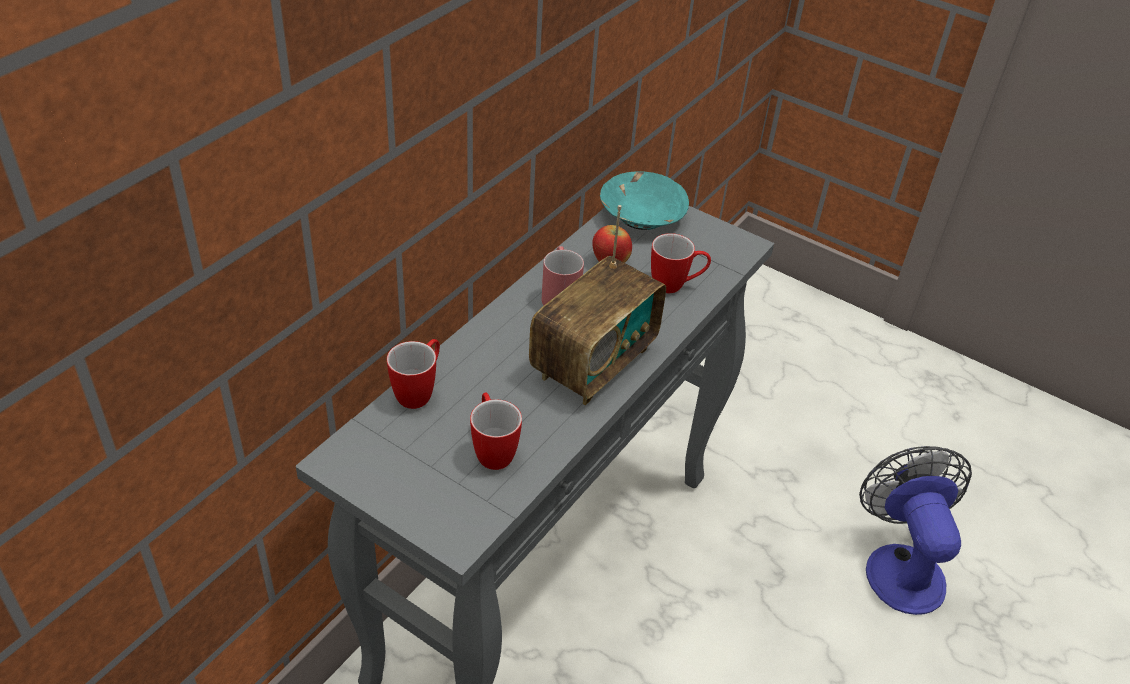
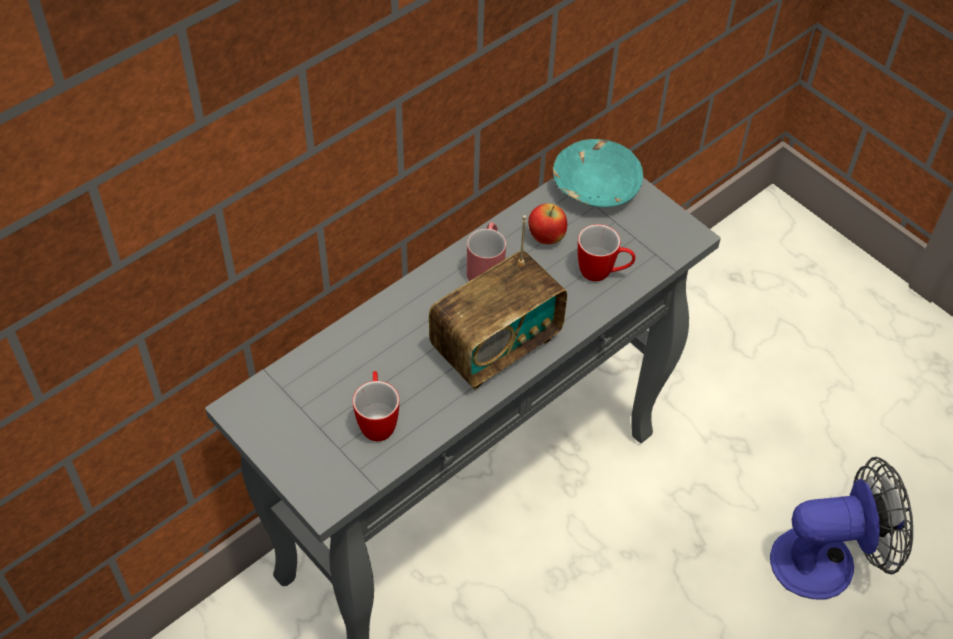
camera: 15 degrees right, 10 degrees up
mug [387,339,440,409] -> none
fan [859,446,972,615] -> fan turned 75 degrees clockwise [770,457,913,600]

